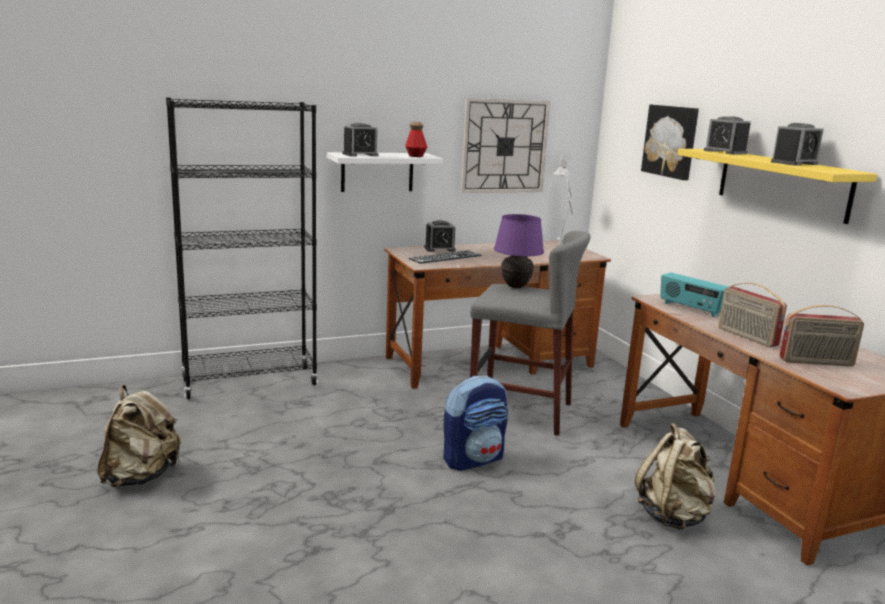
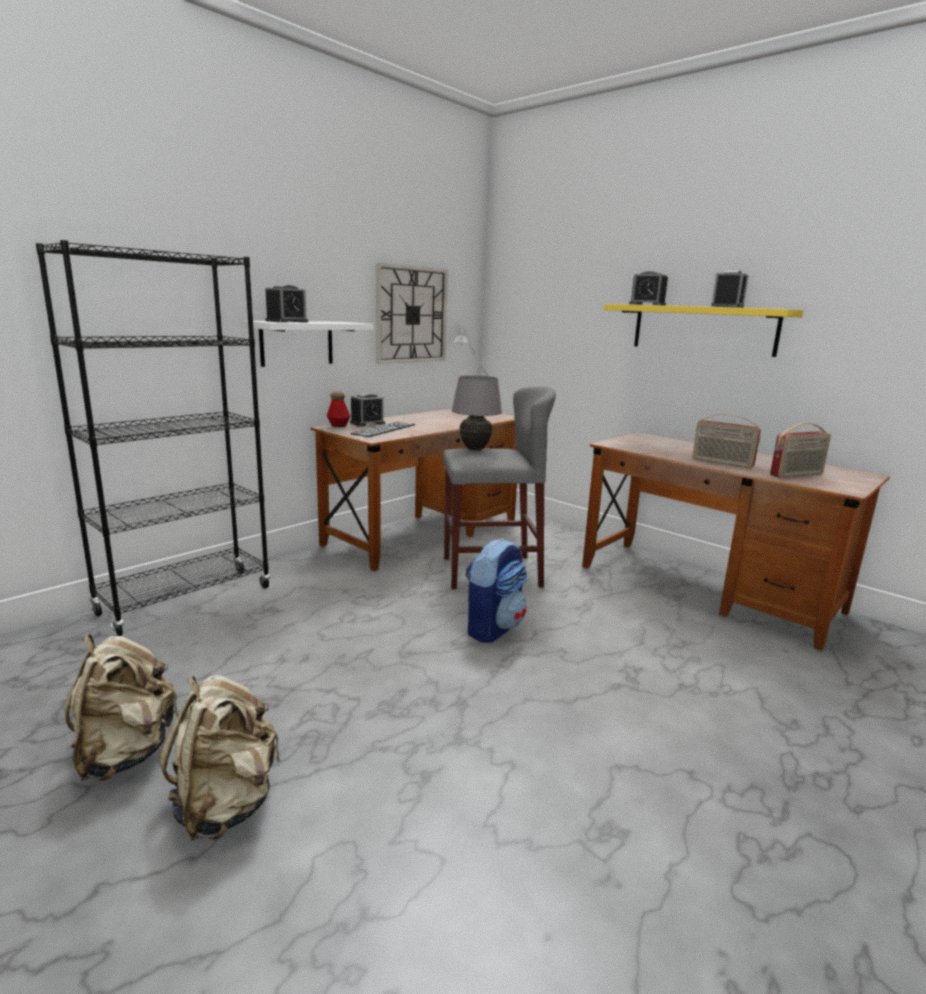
camera: 25 degrees left, 0 degrees up
bottle [405,122,427,157] -> bottle moved to [327,392,350,427]
purple table lamp [494,214,544,288] -> grey table lamp [452,375,502,450]
beige backpack [635,423,716,529] -> beige backpack moved to [159,675,280,841]
picture [641,105,699,180] -> none
radio [660,273,728,317] -> none

